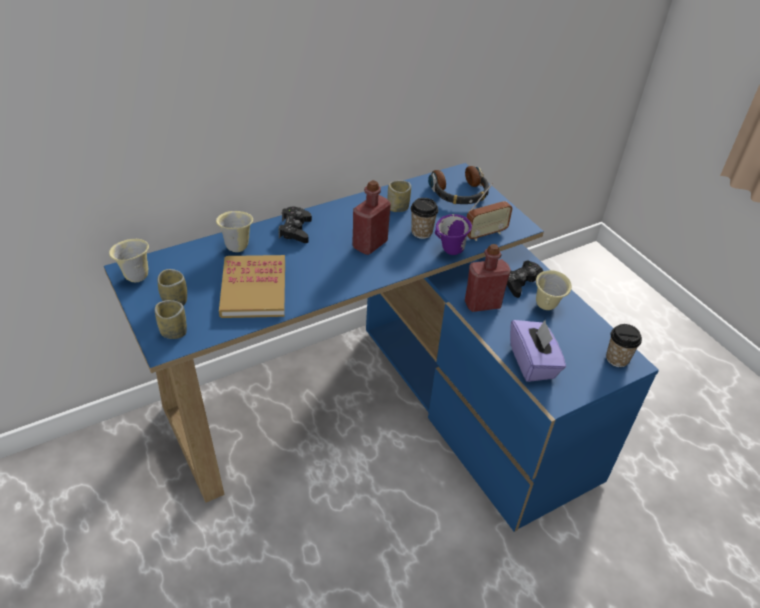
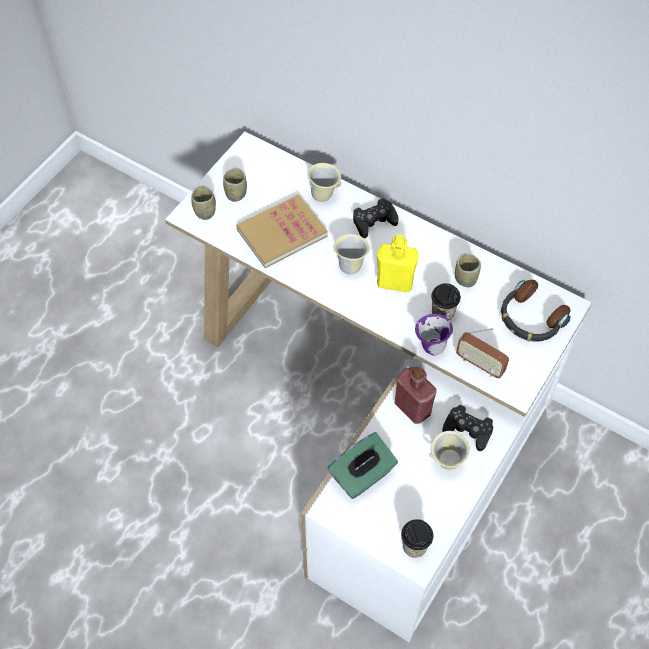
camera: 65 degrees right, 15 degrees up
blue desk [104,163,659,532] -> white desk [165,132,592,642]
beige mug [109,239,149,282] -> beige mug moved to [334,234,370,275]
red bottle [352,180,391,255] -> yellow bottle [377,235,419,292]
purple tissue box [510,320,566,382] -> green tissue box [328,432,398,499]

